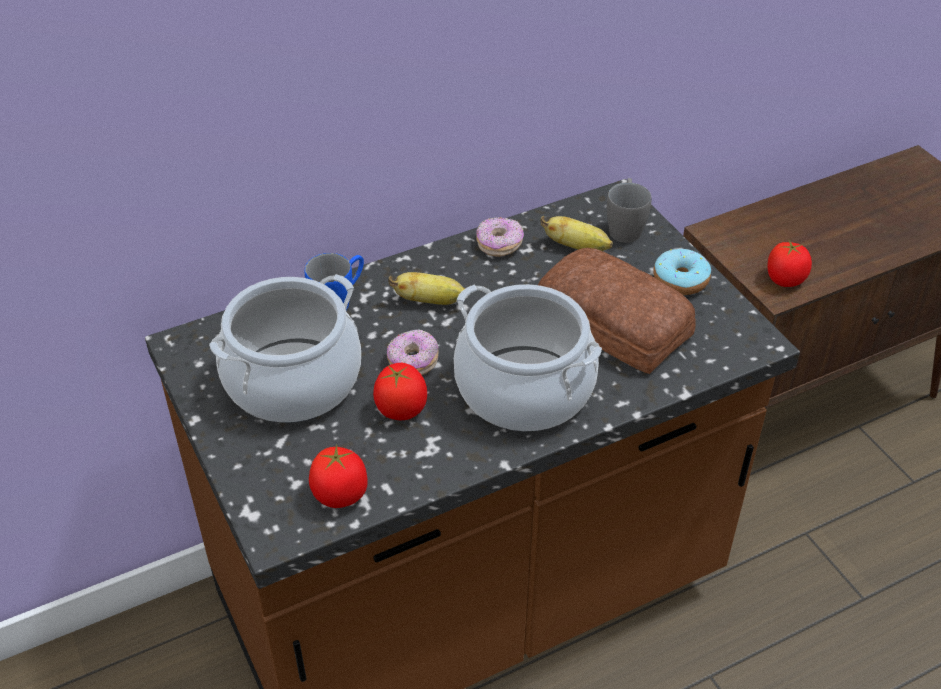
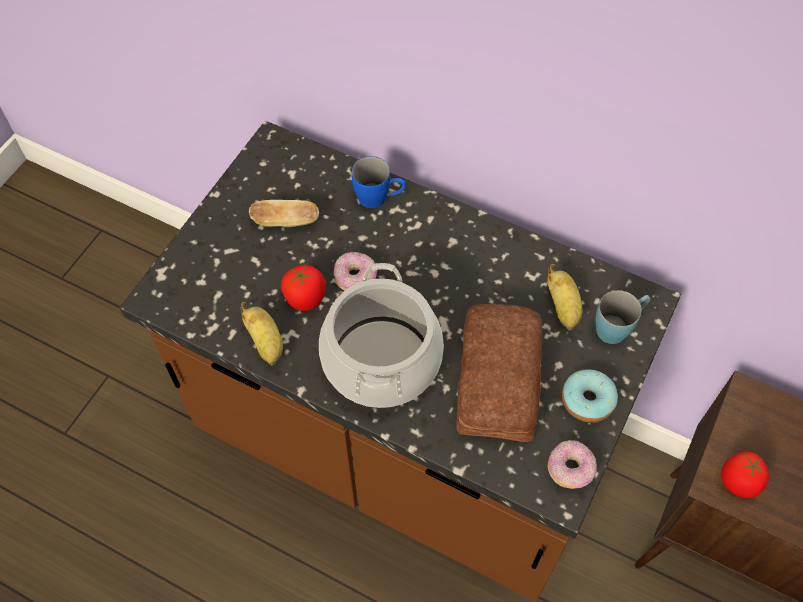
camera: 55 degrees right, 15 degrees up
cooking pot [209,274,361,423] -> bread [249,200,319,227]
tomato [309,445,368,508] -> none
banana [388,272,465,305] -> banana moved to [240,302,283,366]
donut [476,217,524,257] -> donut moved to [547,440,597,489]
grey mug [607,178,652,243] -> blue mug [595,290,651,344]

